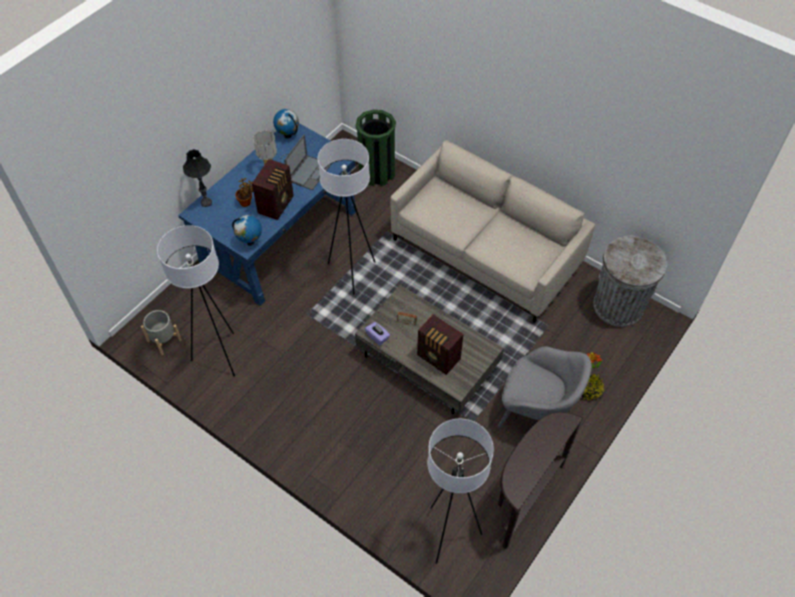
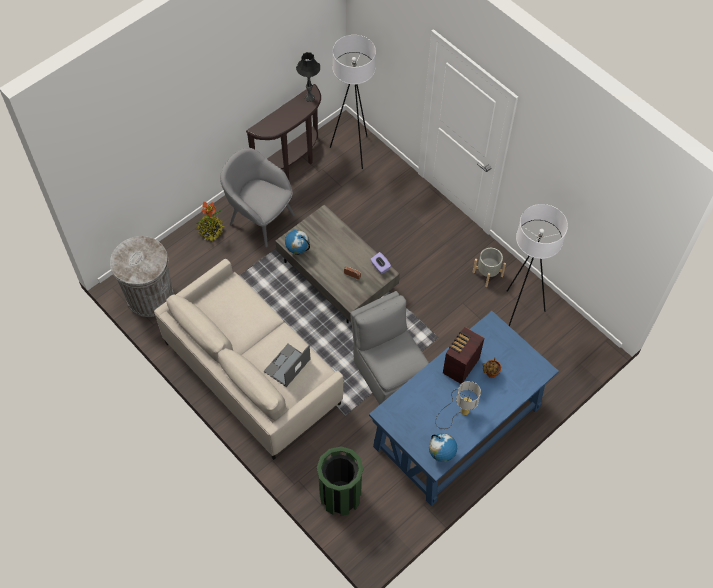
camera: 170 degrees left, 5 degrees up
grey planter [141,310,182,355] -> grey planter moved to [473,248,506,287]
black table lamp [183,149,212,207] -> black table lamp moved to [296,52,320,102]
globe [232,215,262,246] -> globe moved to [285,230,310,255]
laptop [284,134,331,190] -> laptop moved to [264,344,310,387]
white floor lamp [318,139,375,295] -> grey chair [351,291,429,405]
radio [417,314,464,375] -> none

